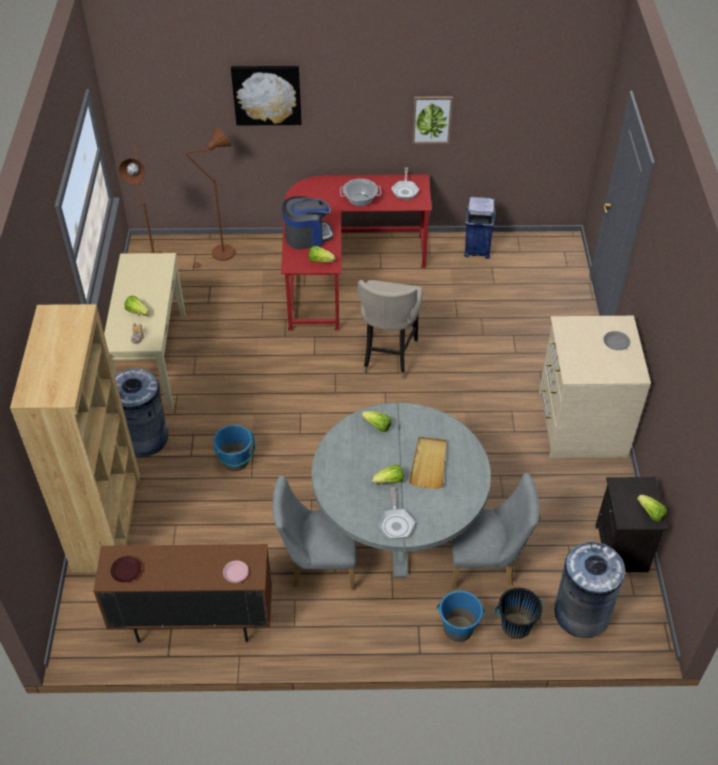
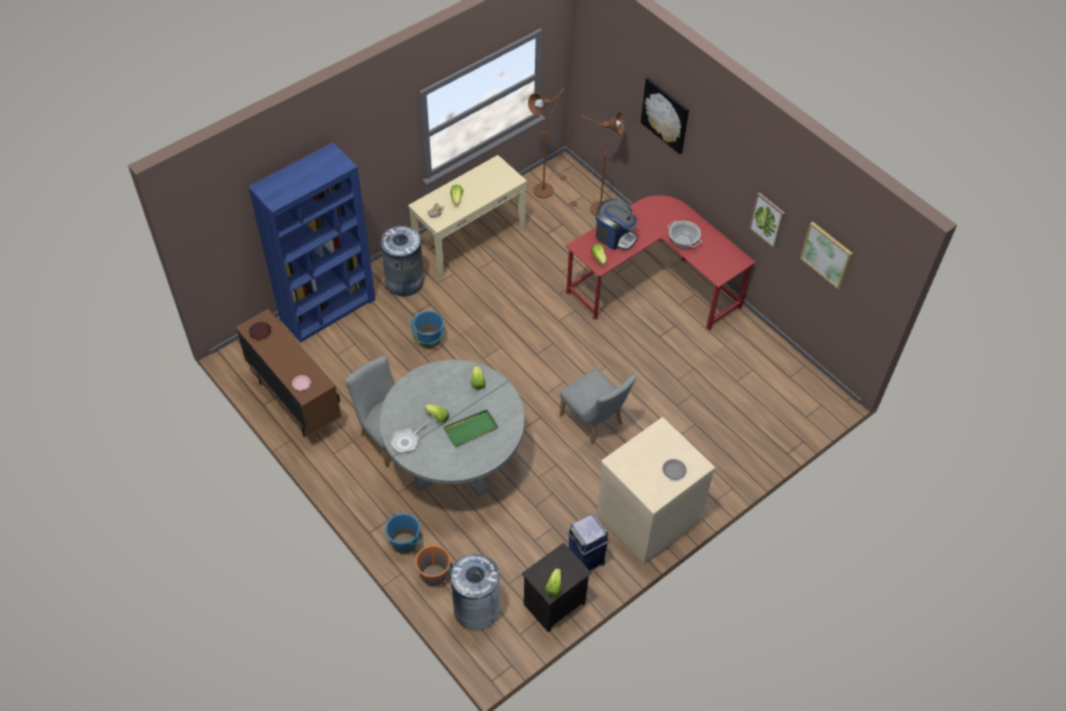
camera: 50 degrees right, 5 degrees up
brown bookcase [10,304,140,573] -> blue bookcase [248,142,375,343]
beige stool [357,280,423,379] -> none
frying pan [391,167,420,200] -> none
beige tray [409,437,447,489] -> green tray [444,410,498,447]
grey chair [448,473,539,589] -> grey chair moved to [560,368,636,445]
blue trash can [464,196,496,259] -> blue trash can moved to [567,514,609,570]
black bucket [495,588,543,639] -> orange bucket [415,545,453,586]
none -> picture [800,222,853,290]

